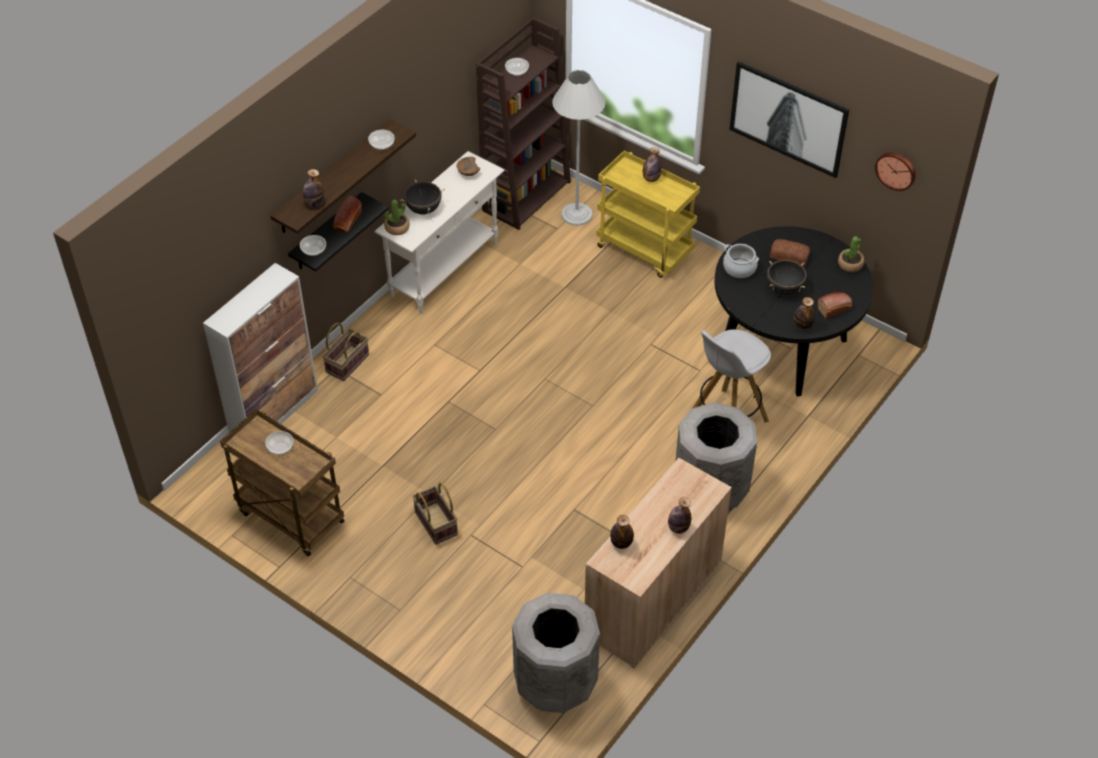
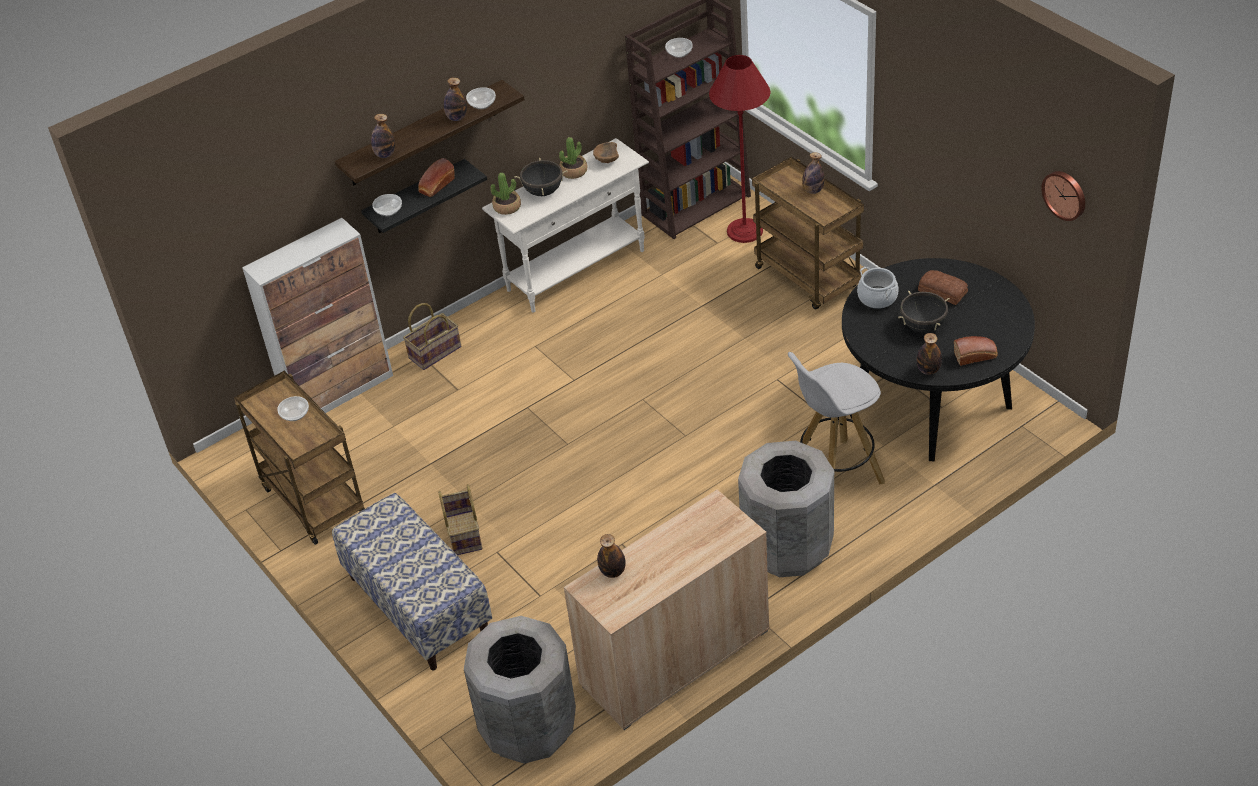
camera: 20 degrees right, 5 degrees down
white floor lamp [552,70,605,226] -> red floor lamp [709,55,770,243]
yellow cart [597,151,700,278] -> brown cart [752,156,864,310]
bottle [668,497,691,534] -> bottle moved to [444,77,467,121]
picture [729,61,849,178] -> none
potted plant [838,237,864,272] -> potted plant moved to [559,137,587,179]
none -> bench [332,493,492,671]

